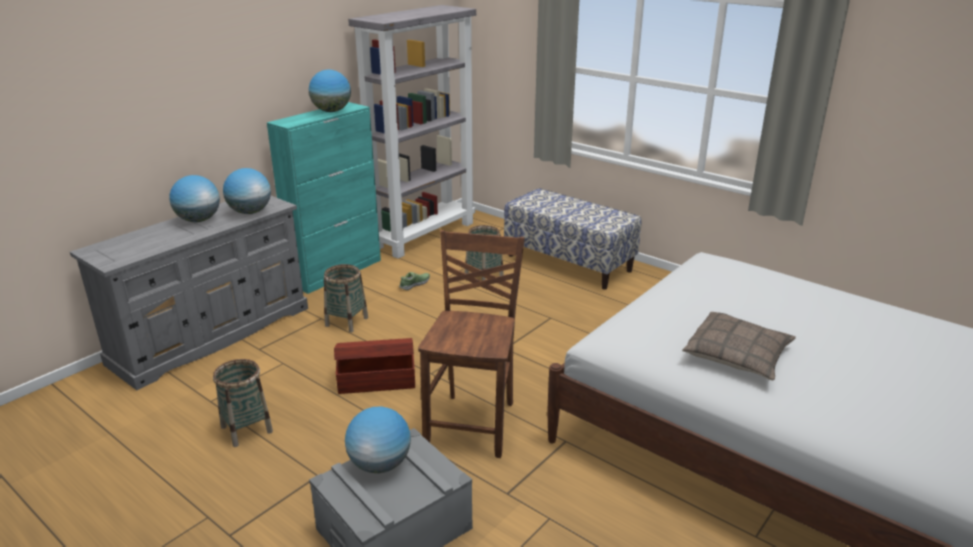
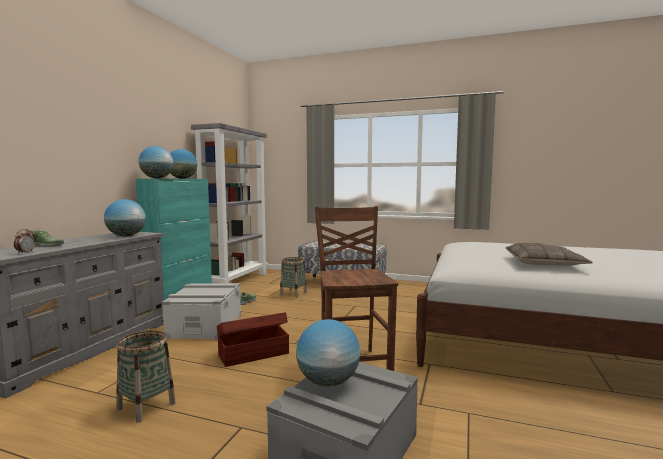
camera: 20 degrees left, 20 degrees down
globe [169,175,220,222] -> globe moved to [139,146,174,178]
basket [324,264,368,332] -> grey storage box [162,283,241,340]
none -> alarm clock [14,229,35,254]
none -> shoe [25,229,64,247]

